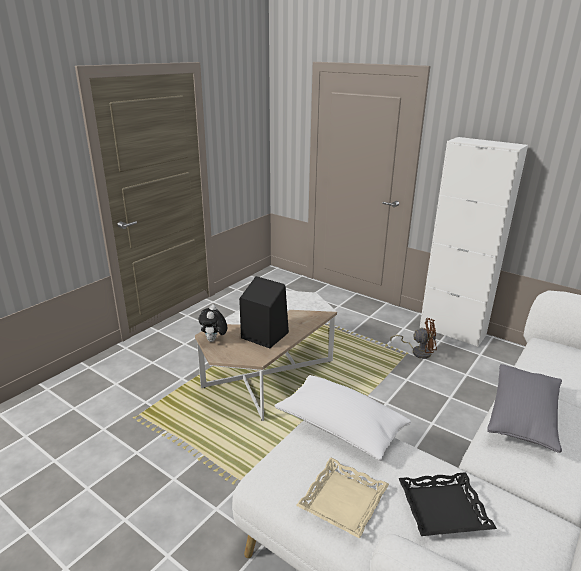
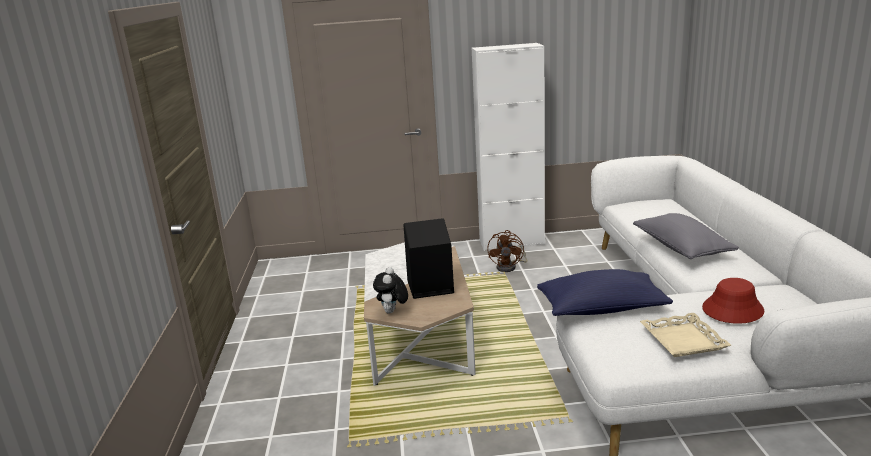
camera: 40 degrees left, 5 degrees down
plush toy [199,304,227,342] -> plush toy turned 45 degrees clockwise [373,267,408,314]
white pillow [275,375,411,461] -> blue pillow [537,269,673,316]
brown fan [390,318,437,359] -> brown fan turned 135 degrees clockwise [487,230,527,272]
black tray [399,472,497,536] -> red hat [702,278,764,324]

